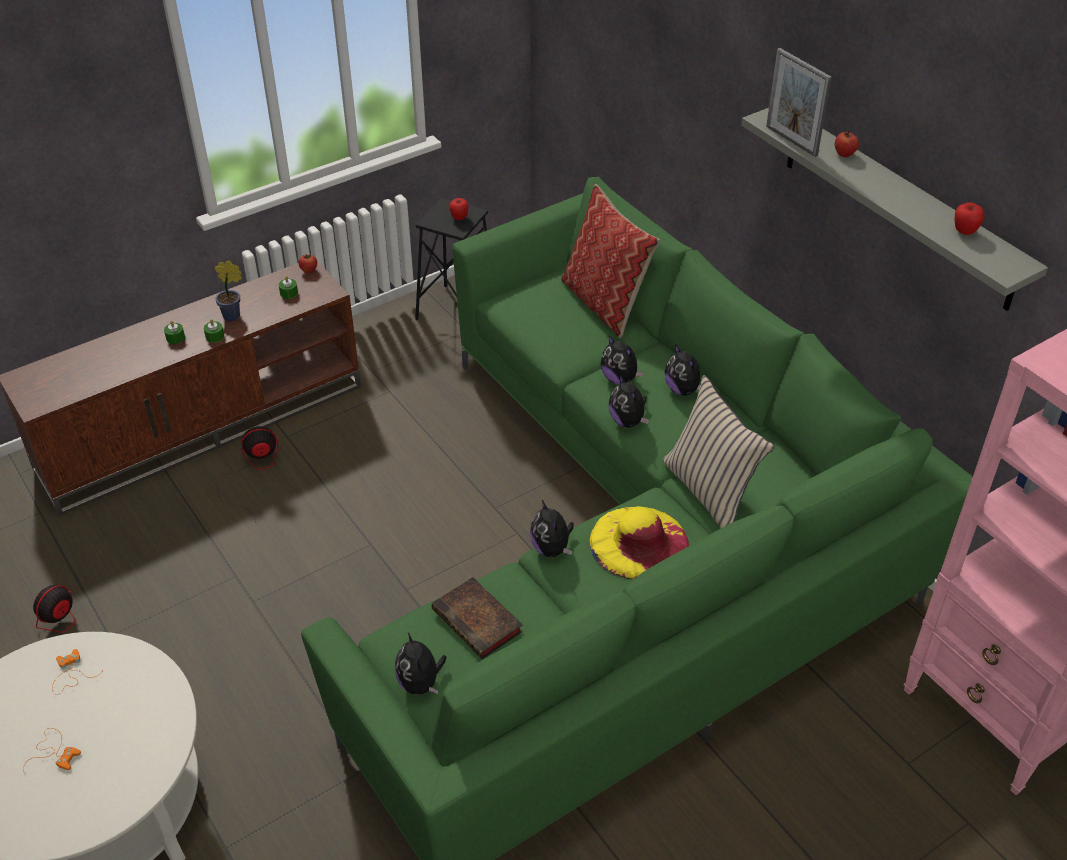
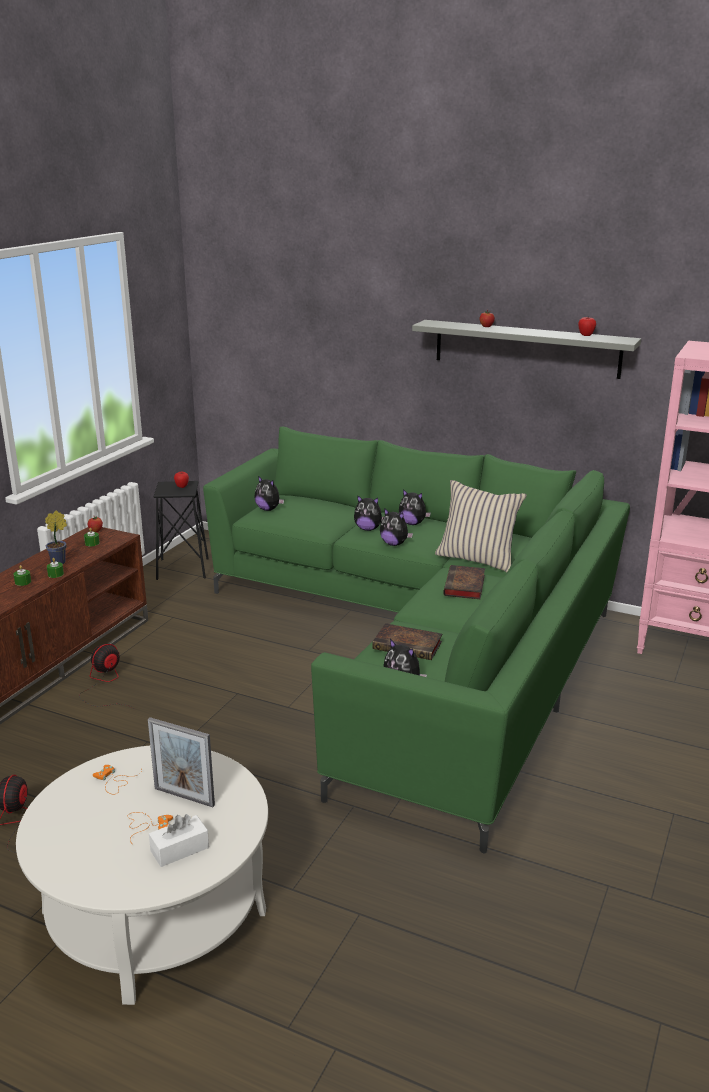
camera: 30 degrees left, 20 degrees down
plush toy [530,500,574,557] -> plush toy moved to [254,476,284,511]
pillow [561,184,660,338] -> none
yellow hat [589,506,689,580] -> book [443,565,485,599]
picture frame [766,48,832,157] -> picture frame moved to [148,717,215,807]
none -> white tissue box [149,814,209,867]

